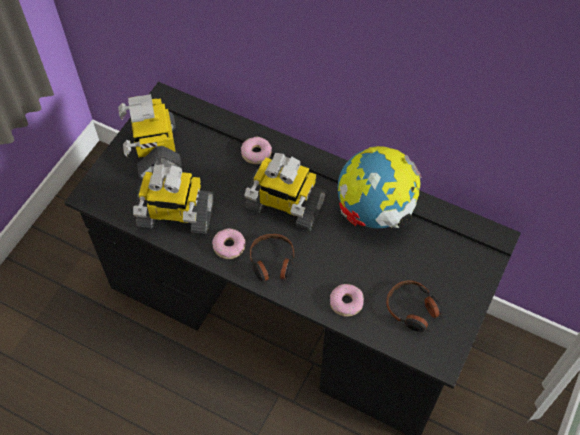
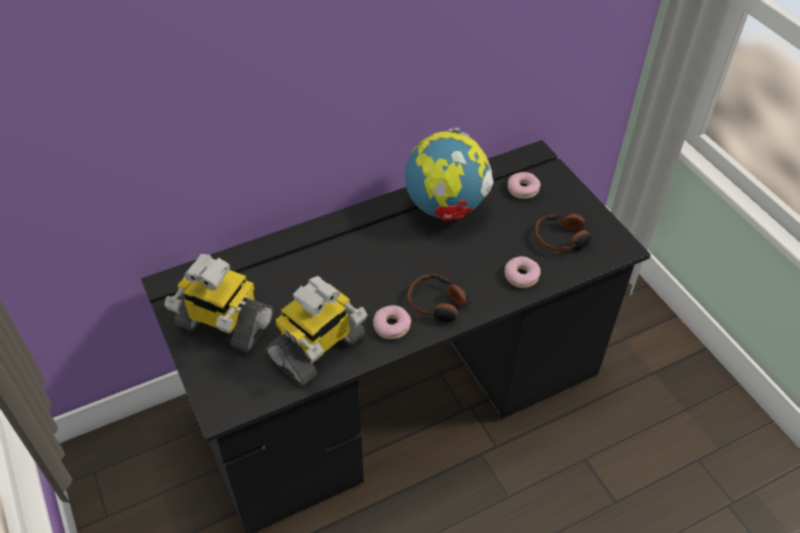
camera: 55 degrees left, 10 degrees down
donut [241,136,272,164] -> donut moved to [508,172,541,199]
toy robot [244,153,326,231] -> none

